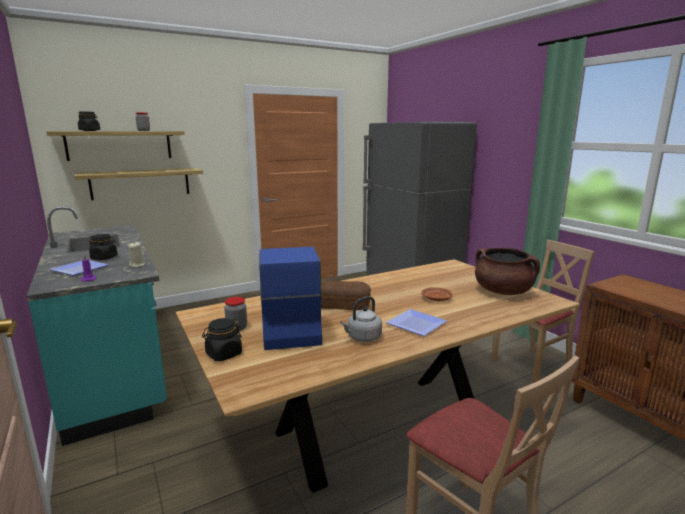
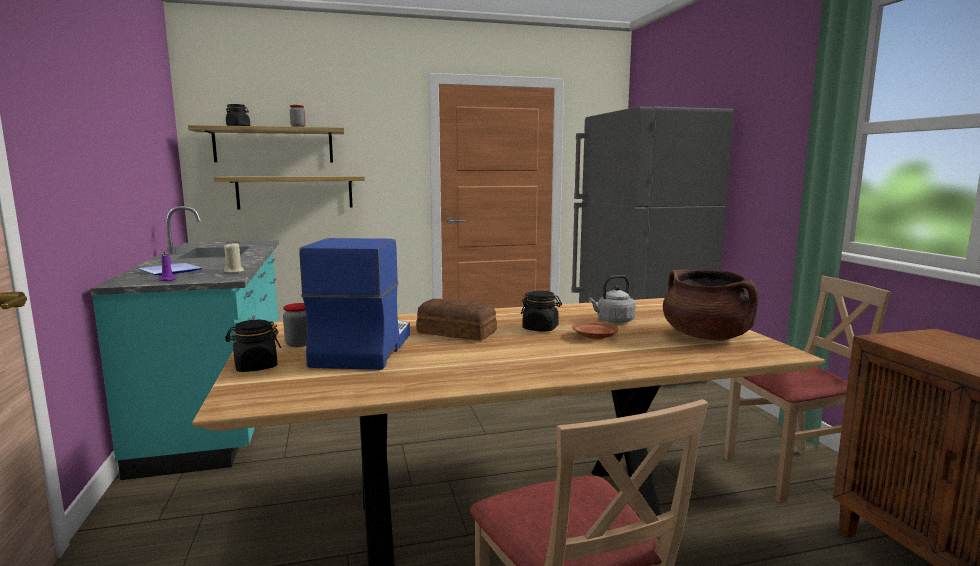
camera: 15 degrees right, 5 degrees down
black jar [89,234,118,260] -> black jar moved to [521,291,562,331]
grey kettle [340,296,382,342] -> grey kettle moved to [589,275,636,323]
plate [386,309,447,336] -> none

